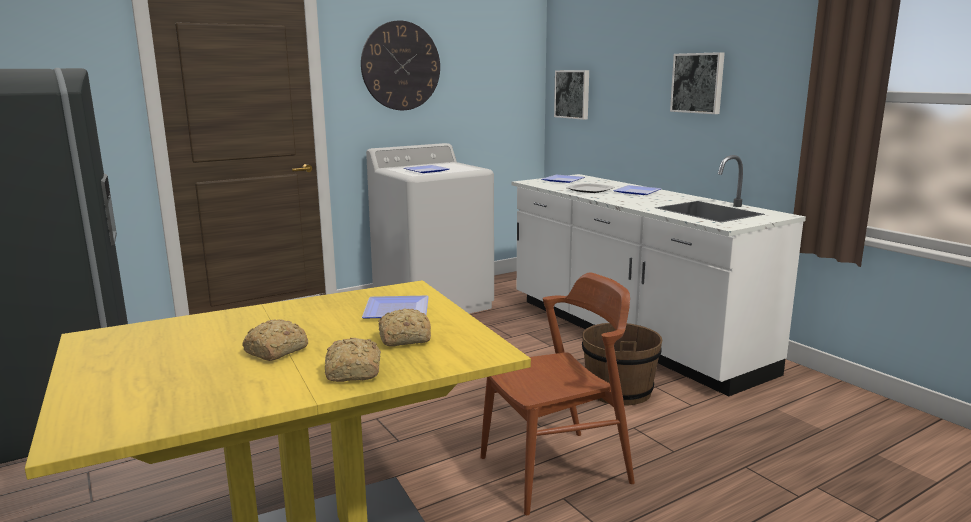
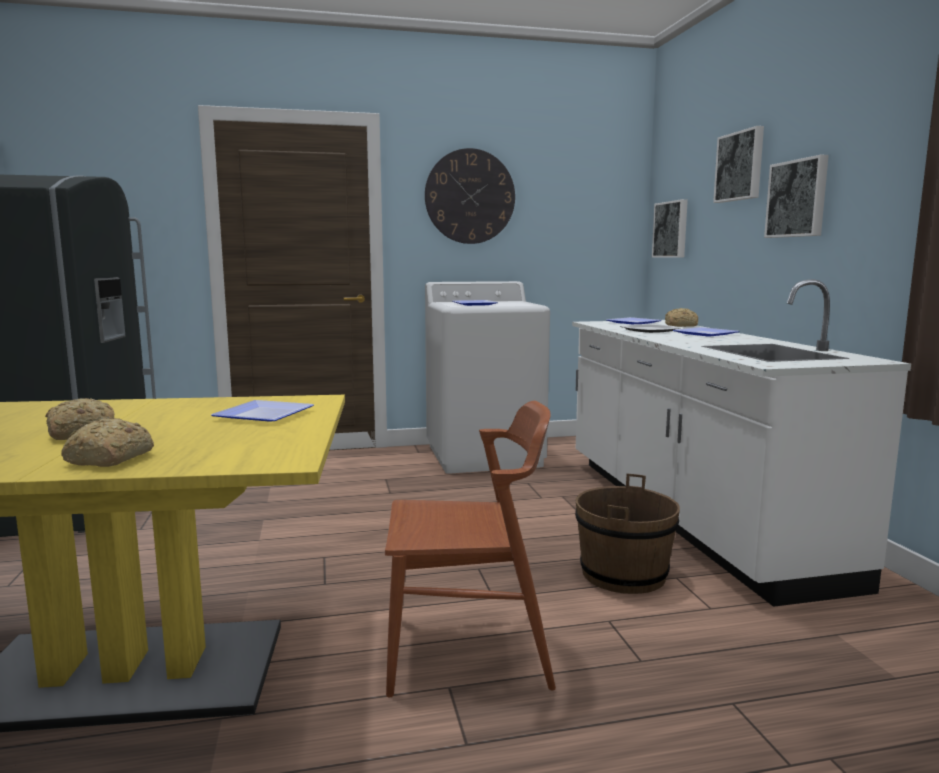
camera: 20 degrees right, 5 degrees down
bread [378,309,431,346] -> bread moved to [665,308,698,327]
none -> picture [713,126,764,203]

